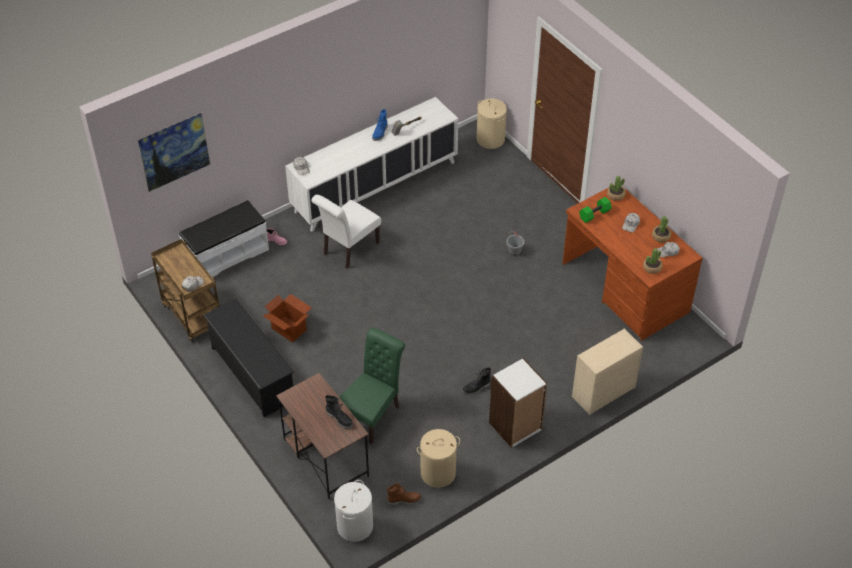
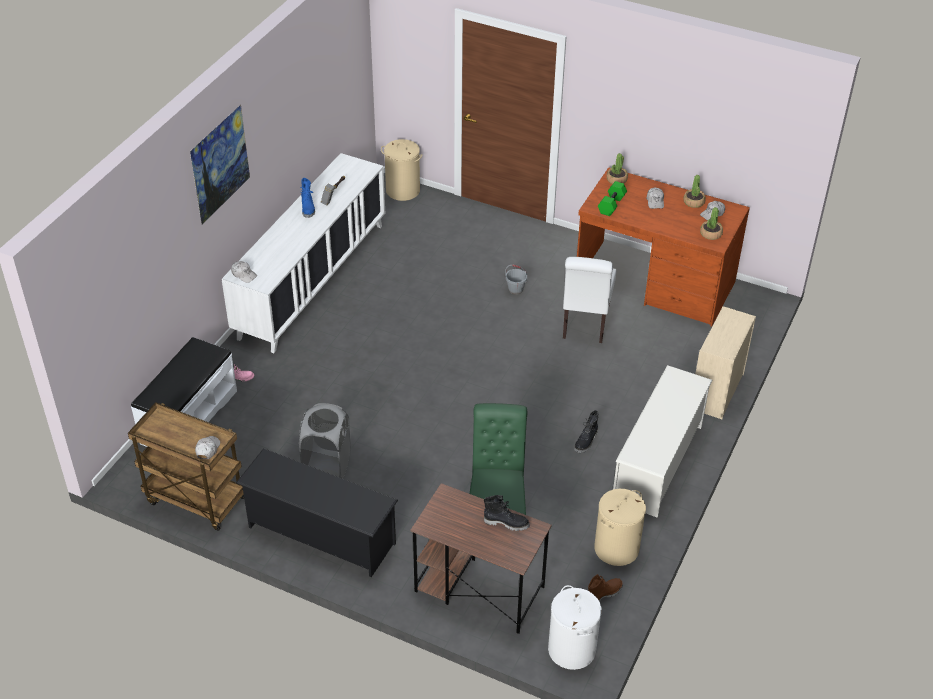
camera: 30 degrees left, 5 degrees down
picture [138,113,210,192] -> picture moved to [190,105,250,225]
cardboard box [263,294,312,343] -> grey laundry basket [299,403,351,479]
white chair [311,195,381,269] -> white chair moved to [563,257,617,343]
white bookcase [489,358,547,448] -> white shoe rack [613,365,712,518]

